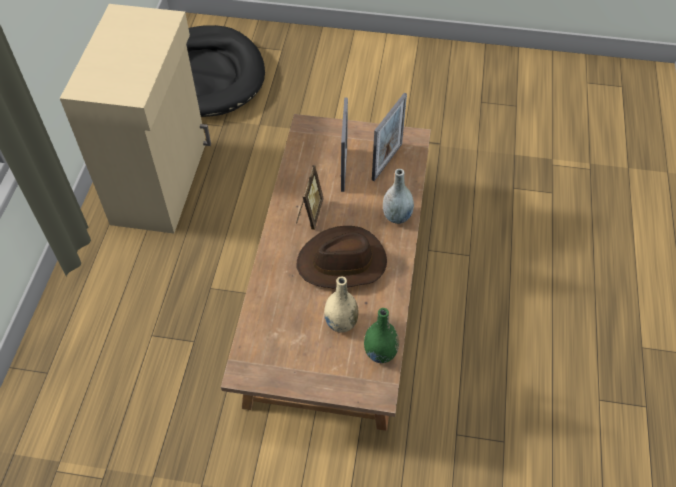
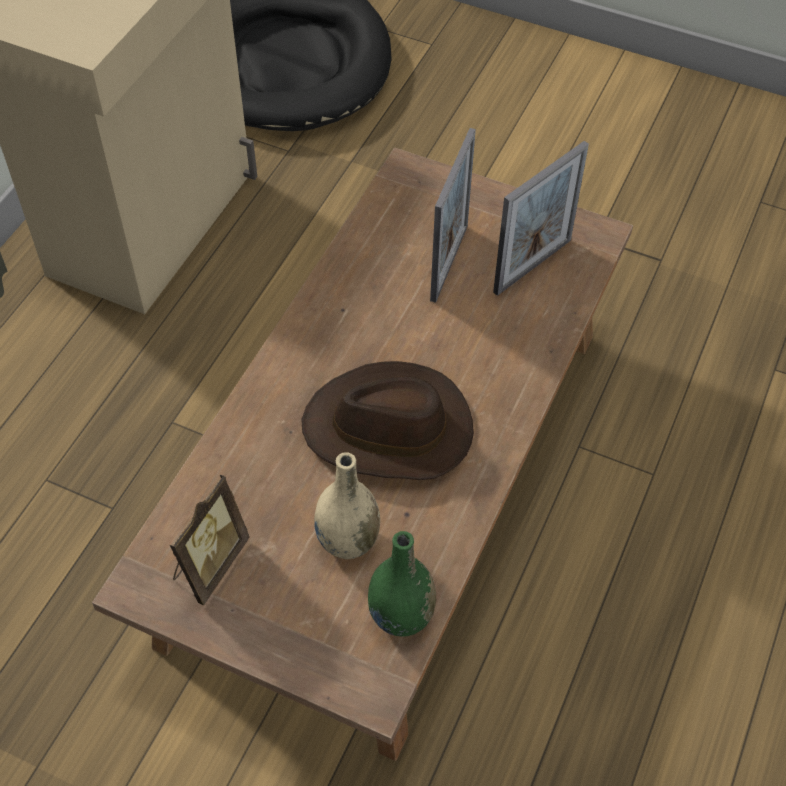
camera: 15 degrees right, 0 degrees up
picture frame [296,165,324,230] -> picture frame moved to [170,475,249,605]
grey vase [383,169,414,224] -> none

